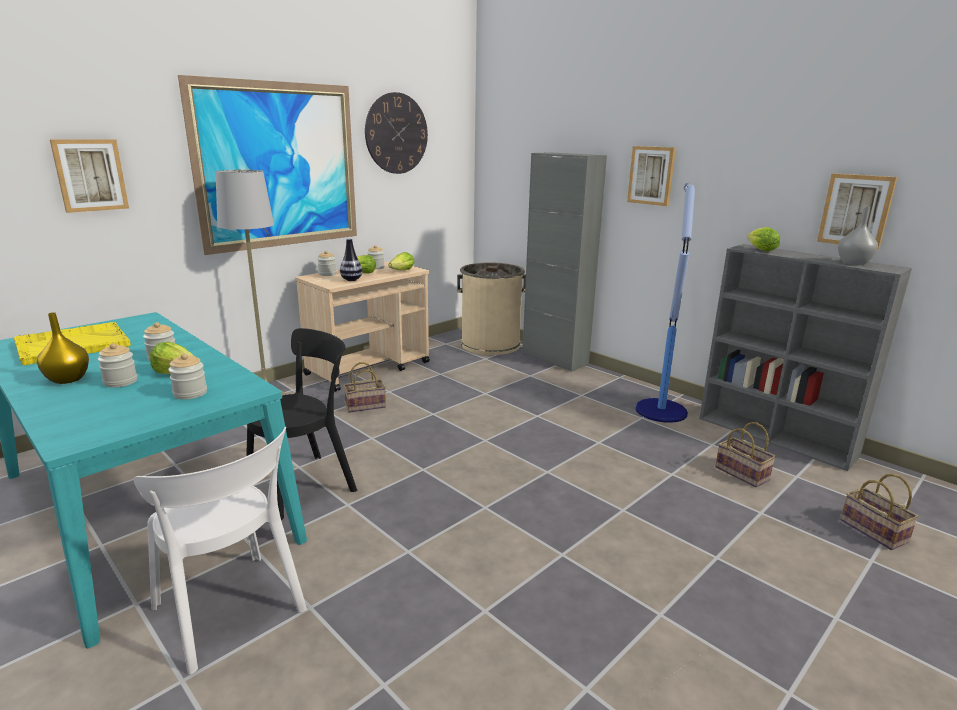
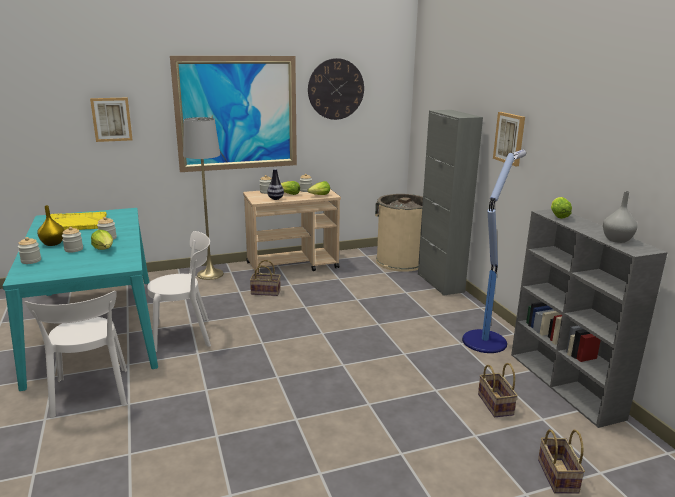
camera: 25 degrees right, 0 degrees up
jar [168,353,207,400] -> jar moved to [18,237,41,264]
black chair [246,328,357,520] -> white chair [147,231,211,352]
picture [817,173,897,249] -> none

